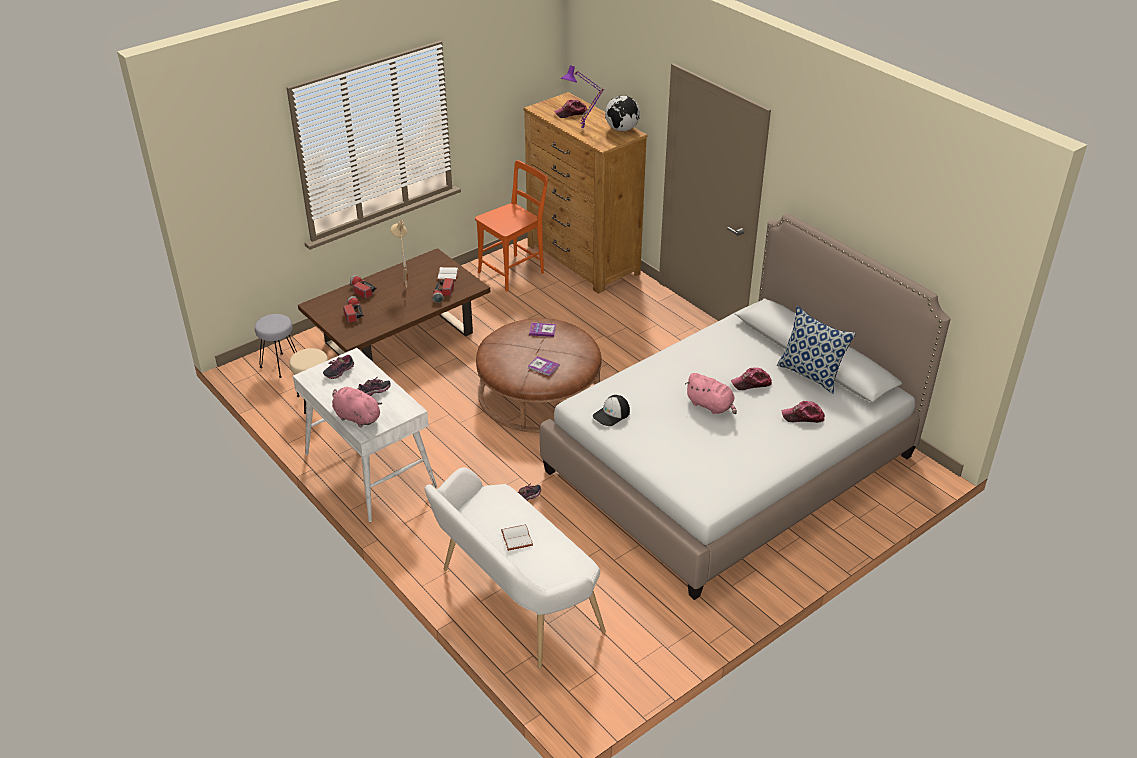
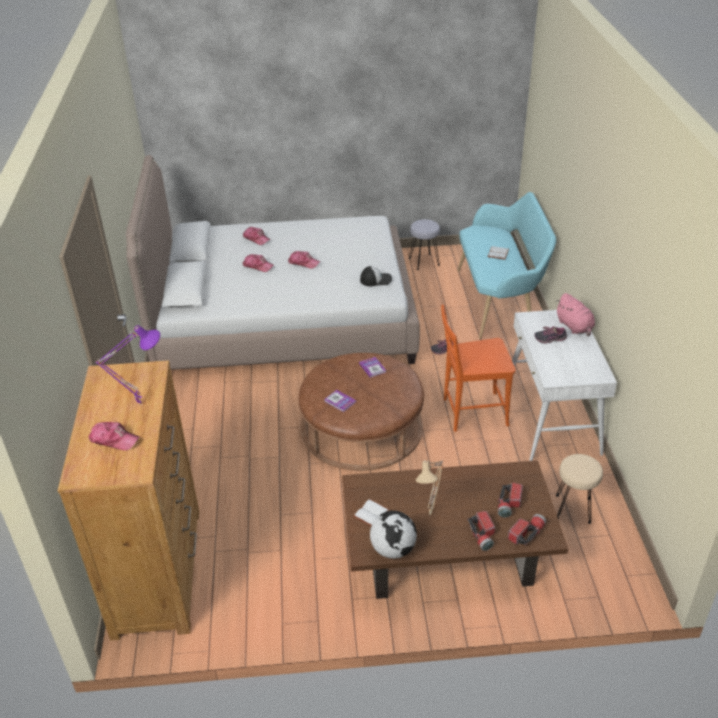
camera: 145 degrees left, 0 degrees up
grey stool [255,314,297,378] -> grey stool moved to [409,219,440,270]
shoe [323,355,354,379] -> none
white bench [424,467,606,668] -> turquoise bench [457,192,556,339]
flashlight [432,278,454,303] -> flashlight moved to [508,514,546,545]
orange chair [475,160,548,291] -> orange chair moved to [441,304,516,432]
globe [605,95,640,131] -> globe moved to [370,511,417,559]
pink plush toy [685,373,737,414] -> cap [288,251,320,269]
pillow [777,306,856,394] -> none

